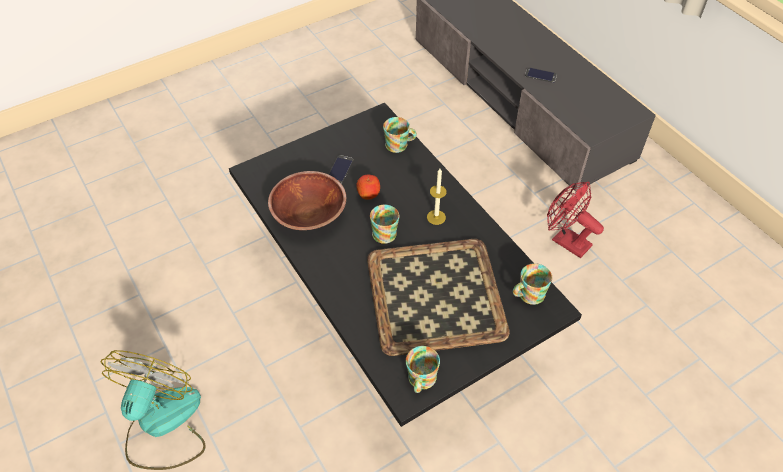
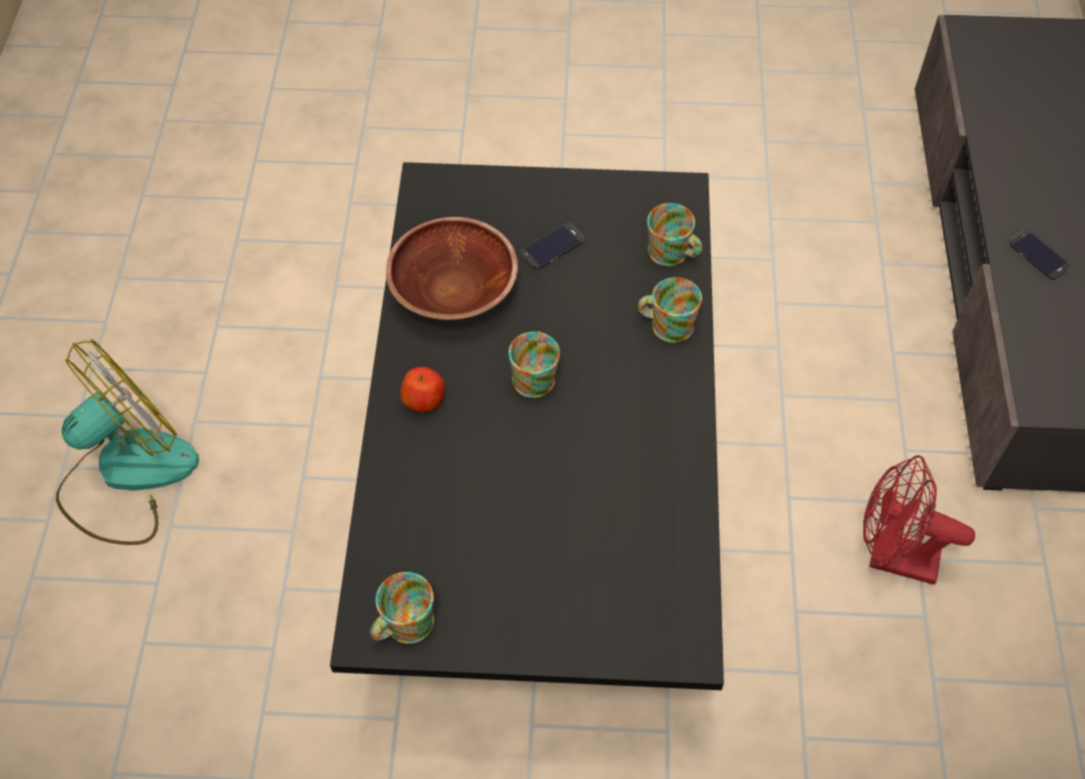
camera: 35 degrees right, 5 degrees up
apple [356,175,380,200] -> apple moved to [400,367,445,413]
tray [367,239,510,356] -> none
candle [427,169,447,225] -> none
mug [513,263,552,305] -> mug moved to [638,277,702,343]
red fan [547,182,604,258] -> red fan turned 60 degrees counterclockwise [863,455,975,585]

